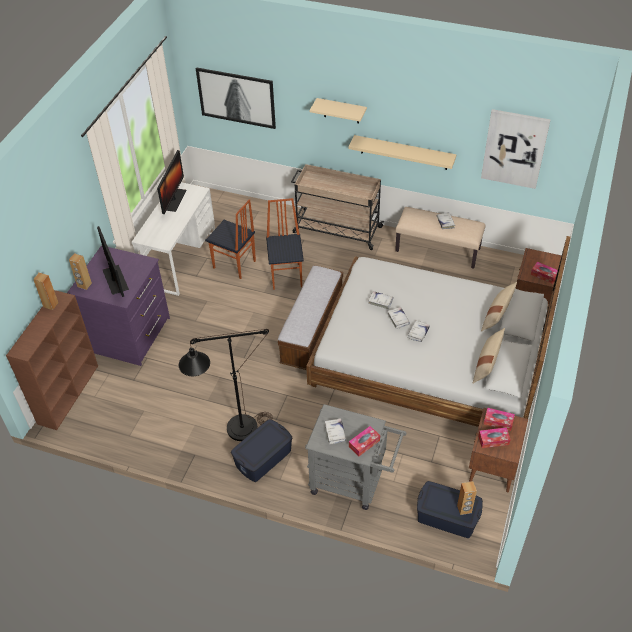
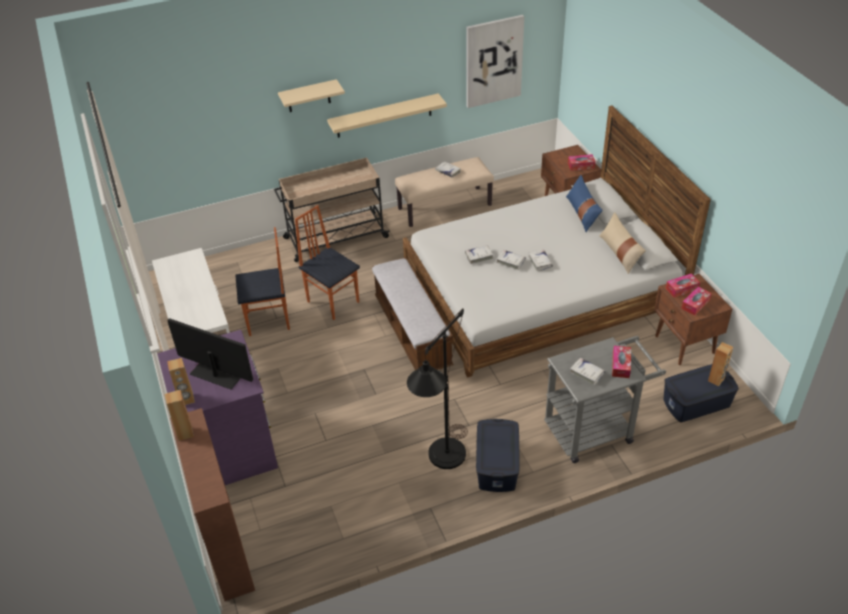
camera: 40 degrees left, 5 degrees down
monitor [157,150,187,214] -> none
picture [196,67,276,129] -> none
beige pillow [481,282,517,332] -> blue pillow [566,175,603,232]

